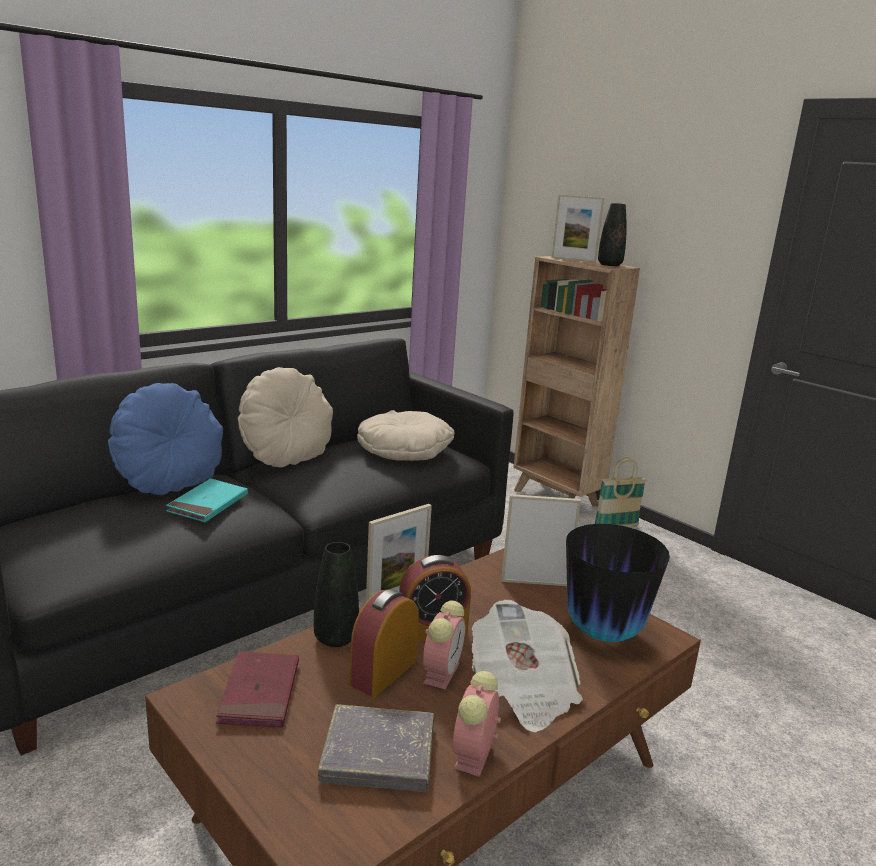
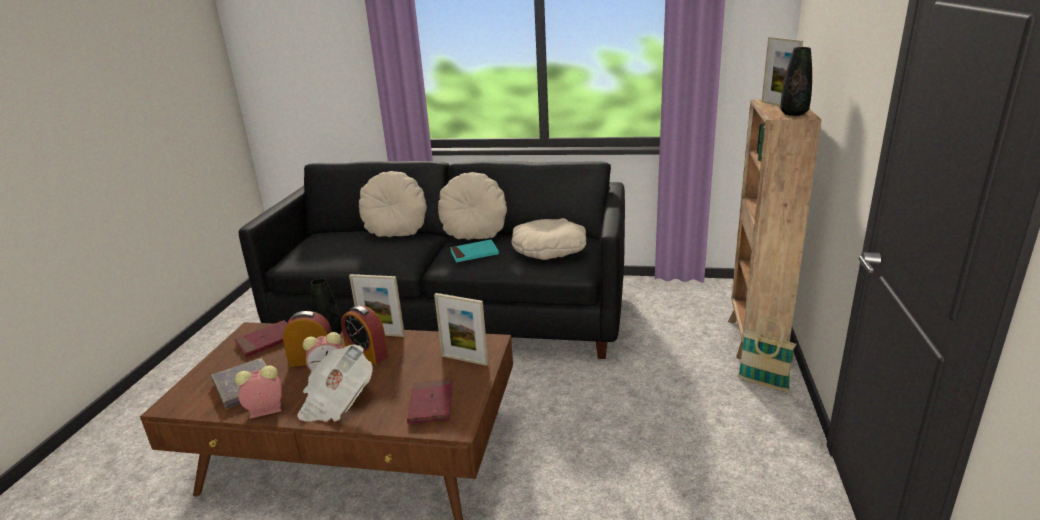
camera: 55 degrees right, 5 degrees up
blue pillow [108,383,223,495] -> beige pillow [359,171,427,237]
turquoise book [166,478,248,522] -> turquoise book moved to [450,240,499,263]
picture frame [501,494,581,586] -> picture frame turned 150 degrees clockwise [434,293,488,366]
vase [566,524,670,642] -> red book [407,379,453,424]

